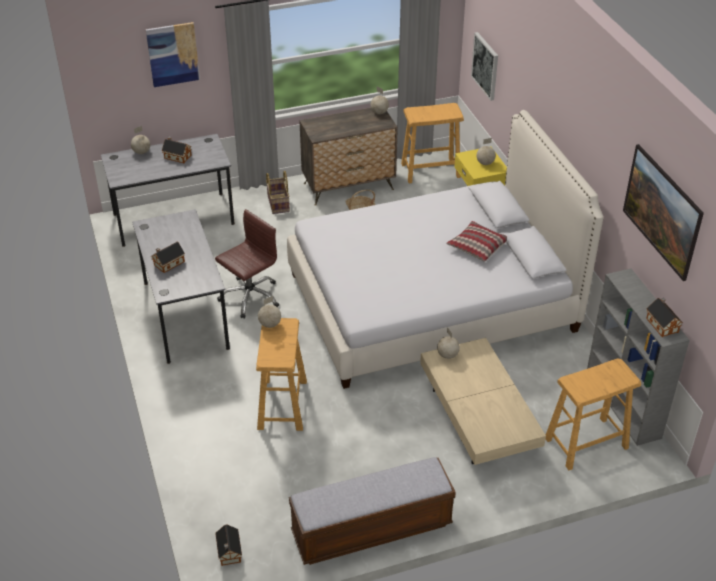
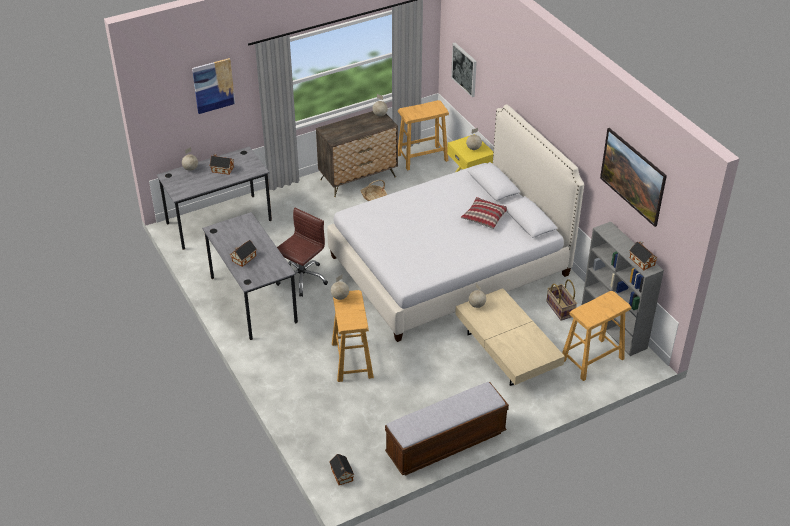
camera: 10 degrees left, 0 degrees up
basket [266,171,290,214] -> basket moved to [546,279,577,321]

